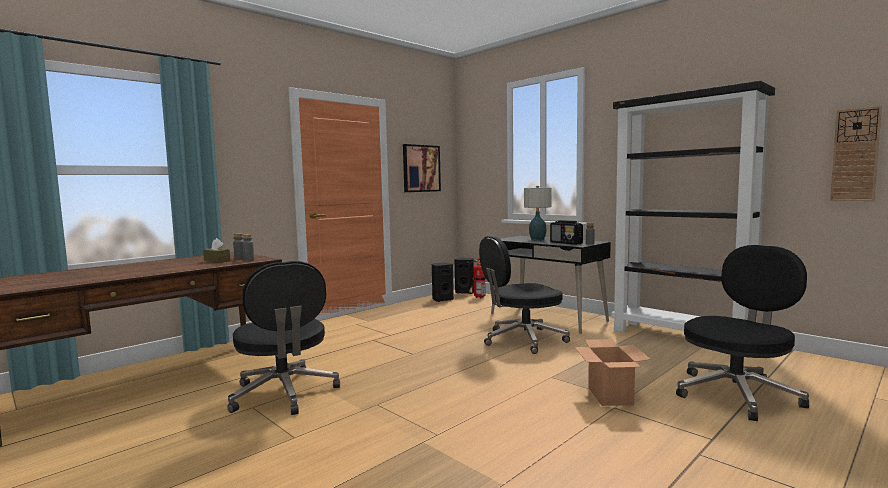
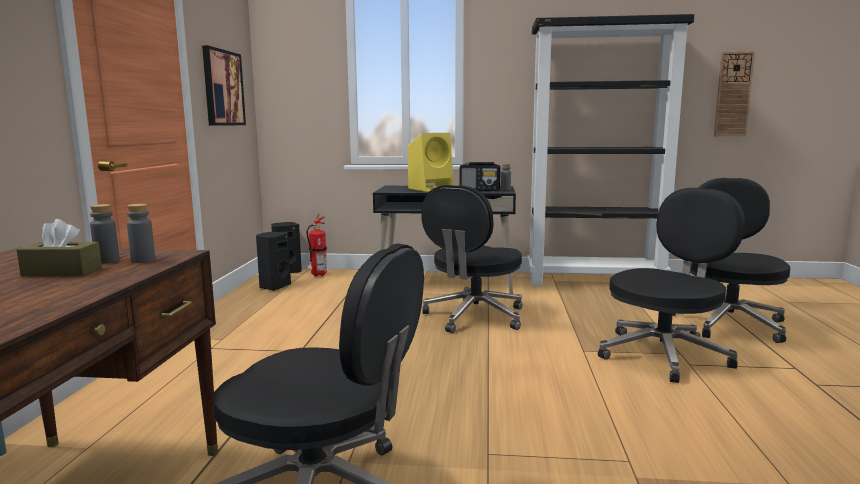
camera: 40 degrees left, 5 degrees up
table lamp [524,186,552,241] -> yellow speaker [408,133,454,192]
cardboard box [575,339,651,406] -> black office chair [598,188,745,383]

